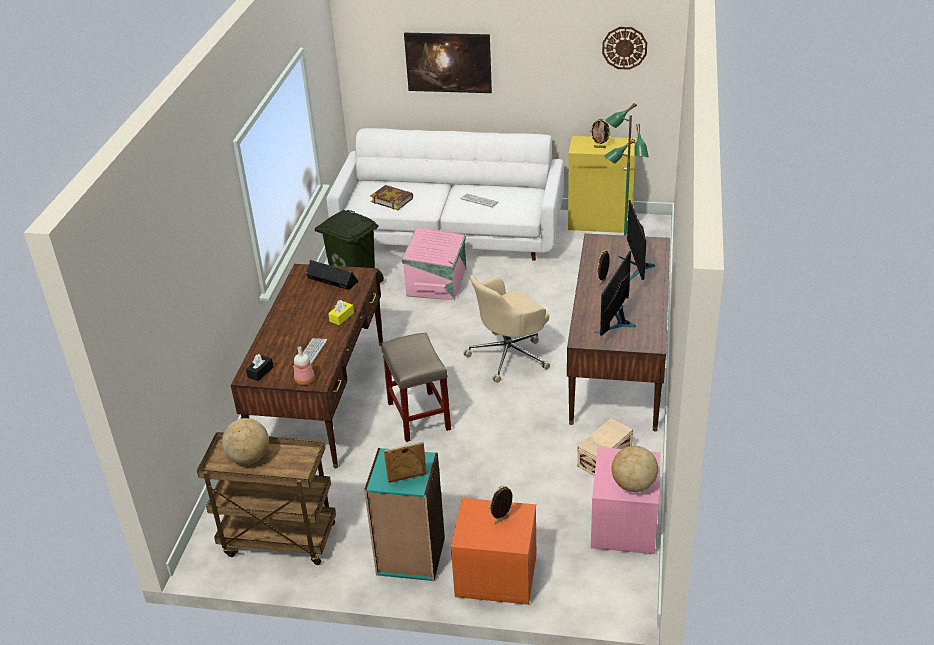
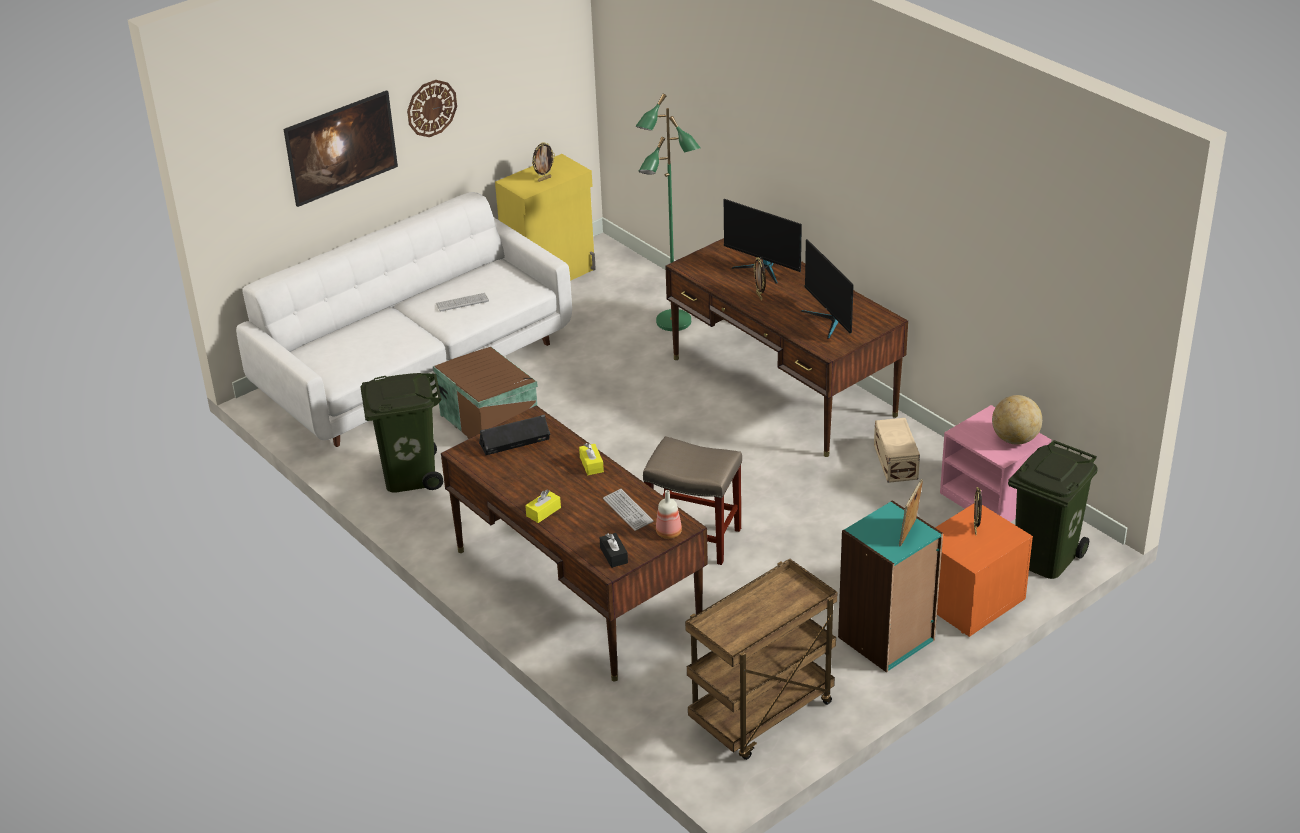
camera: 50 degrees left, 0 degrees up
globe [222,418,269,465] -> none
book [370,185,413,210] -> none
pink storage box [402,228,466,300] -> brown storage box [433,347,538,439]
beige office chair [463,275,550,383] -> none
wall clock [602,27,647,70] -> wall clock moved to [407,80,457,137]
none -> yellow tissue box [525,490,561,523]
none -> green trash can [1008,440,1098,579]

